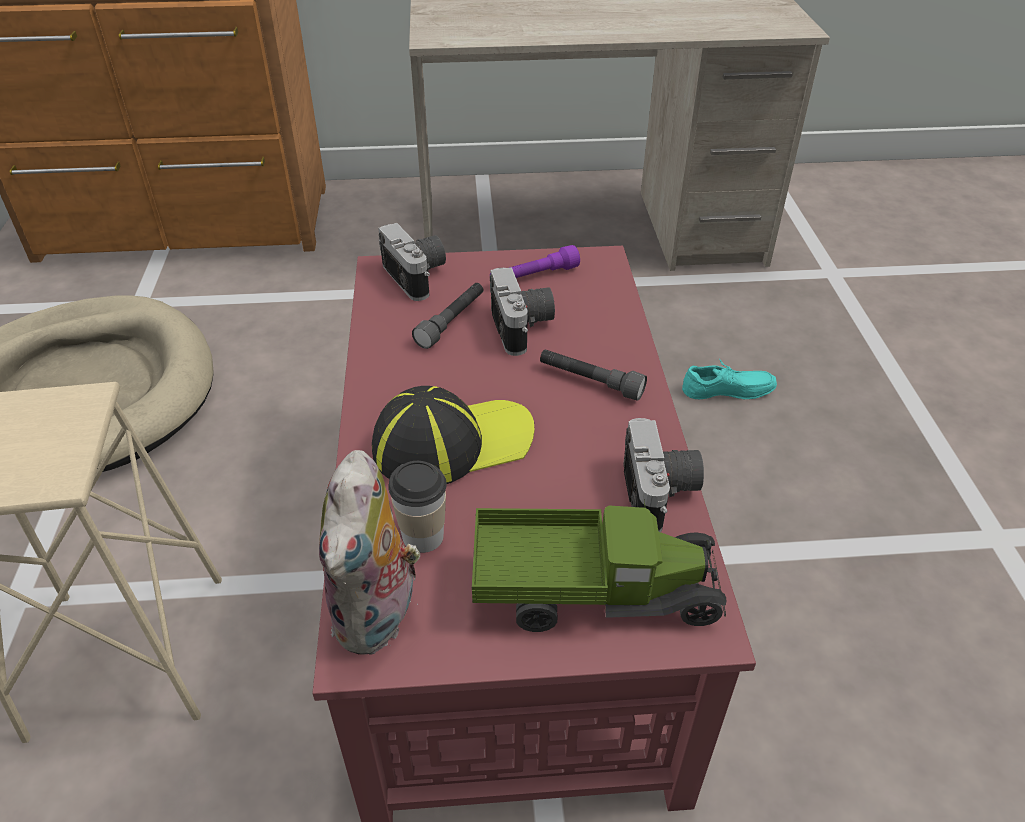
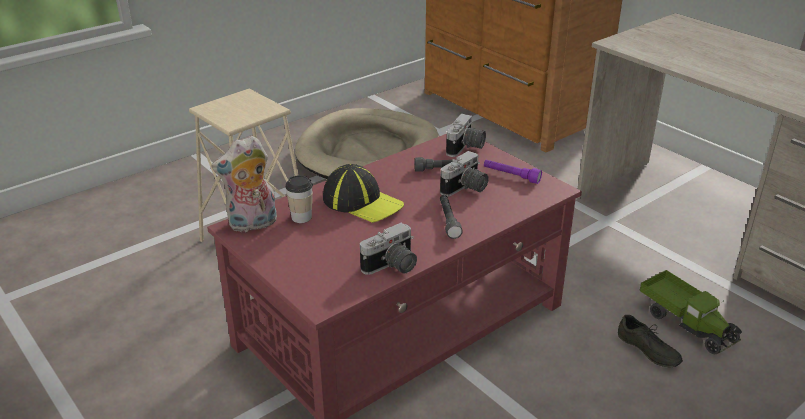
camera: 55 degrees right, 10 degrees down
toy truck [472,499,727,632] -> toy truck moved to [640,270,742,354]
turquoise shoe [682,359,777,399] -> grey shoe [618,315,683,367]

